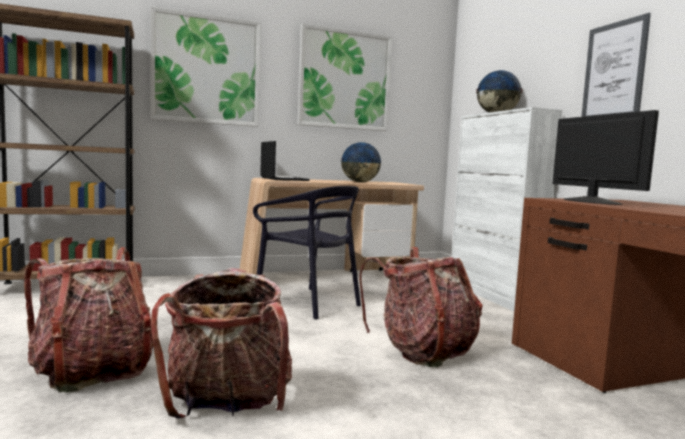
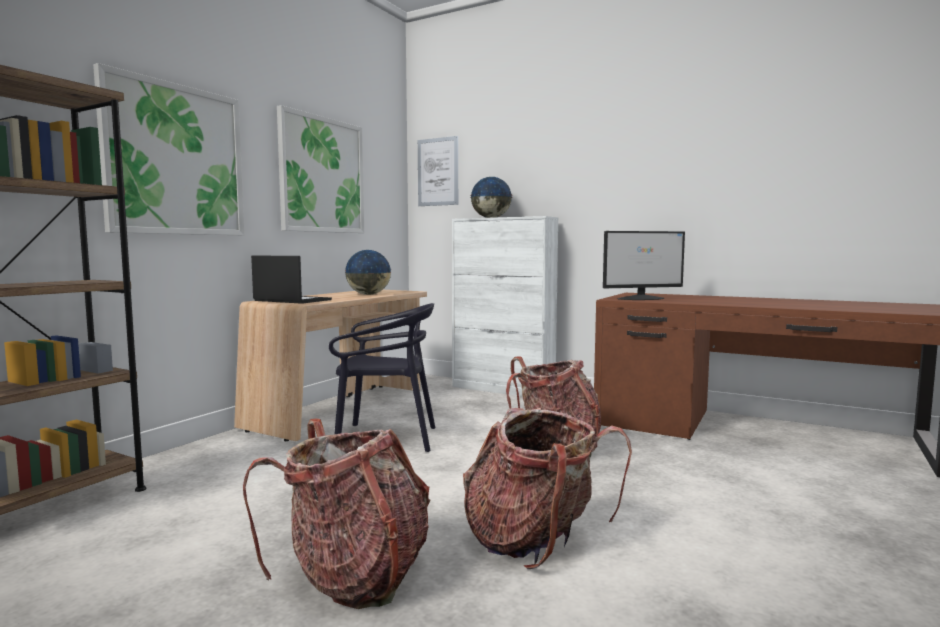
camera: 40 degrees left, 0 degrees up
monitor [552,110,659,205] -> monitor turned 135 degrees clockwise [603,231,685,300]
picture [581,13,651,117] -> picture moved to [418,136,458,206]

